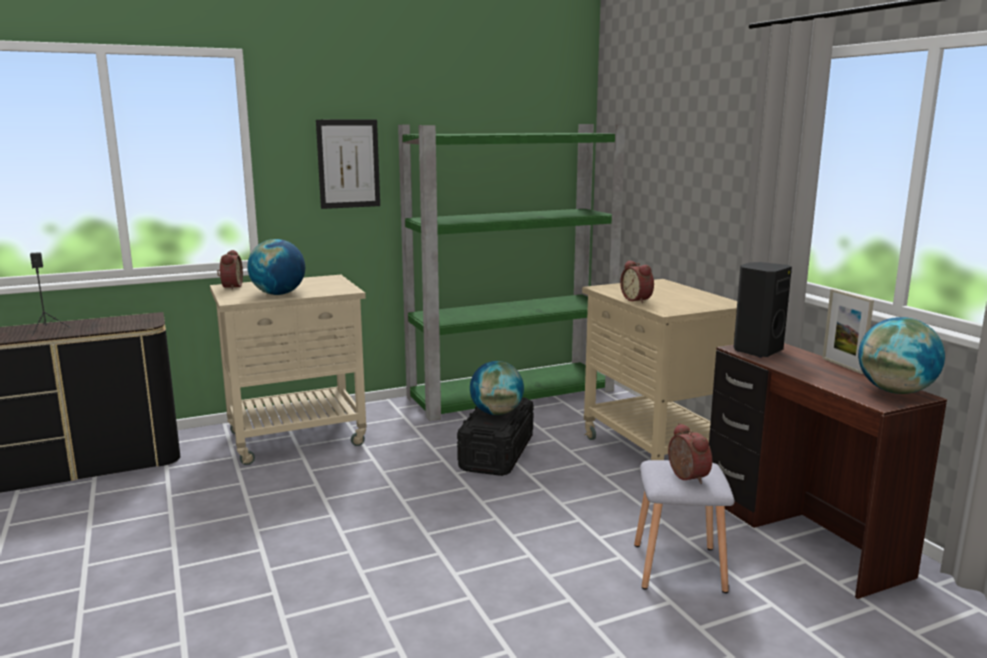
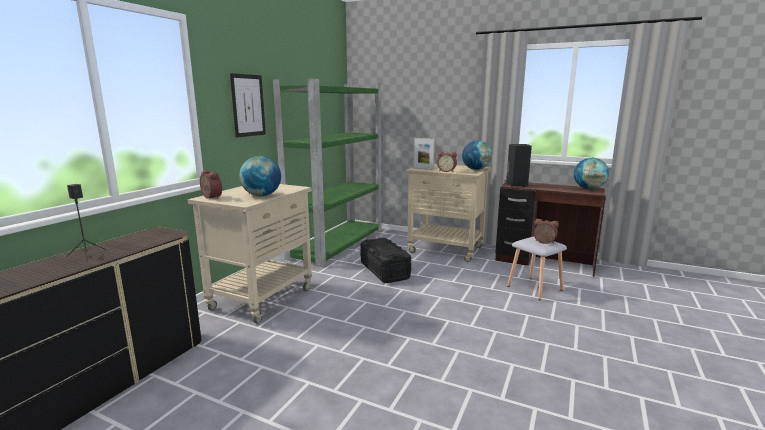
camera: 40 degrees left, 0 degrees up
globe [470,361,524,415] -> globe moved to [462,140,492,170]
picture frame [822,289,874,374] -> picture frame moved to [413,138,435,170]

